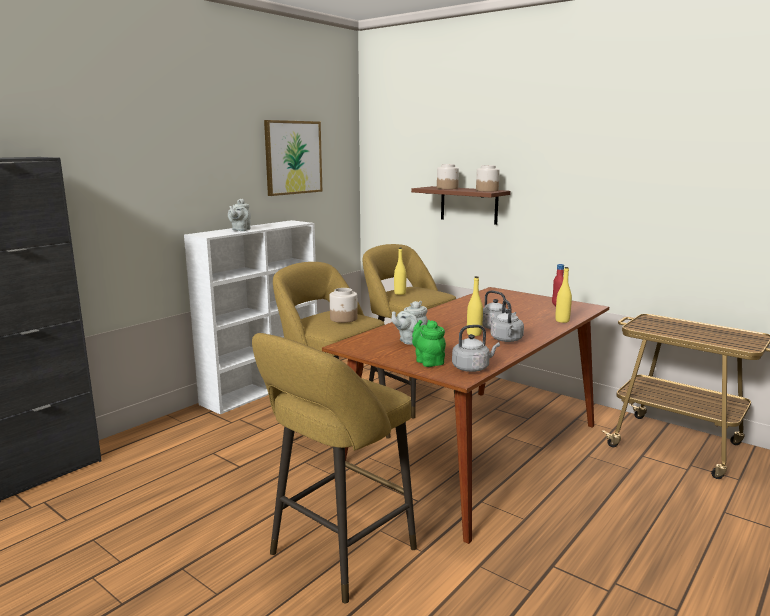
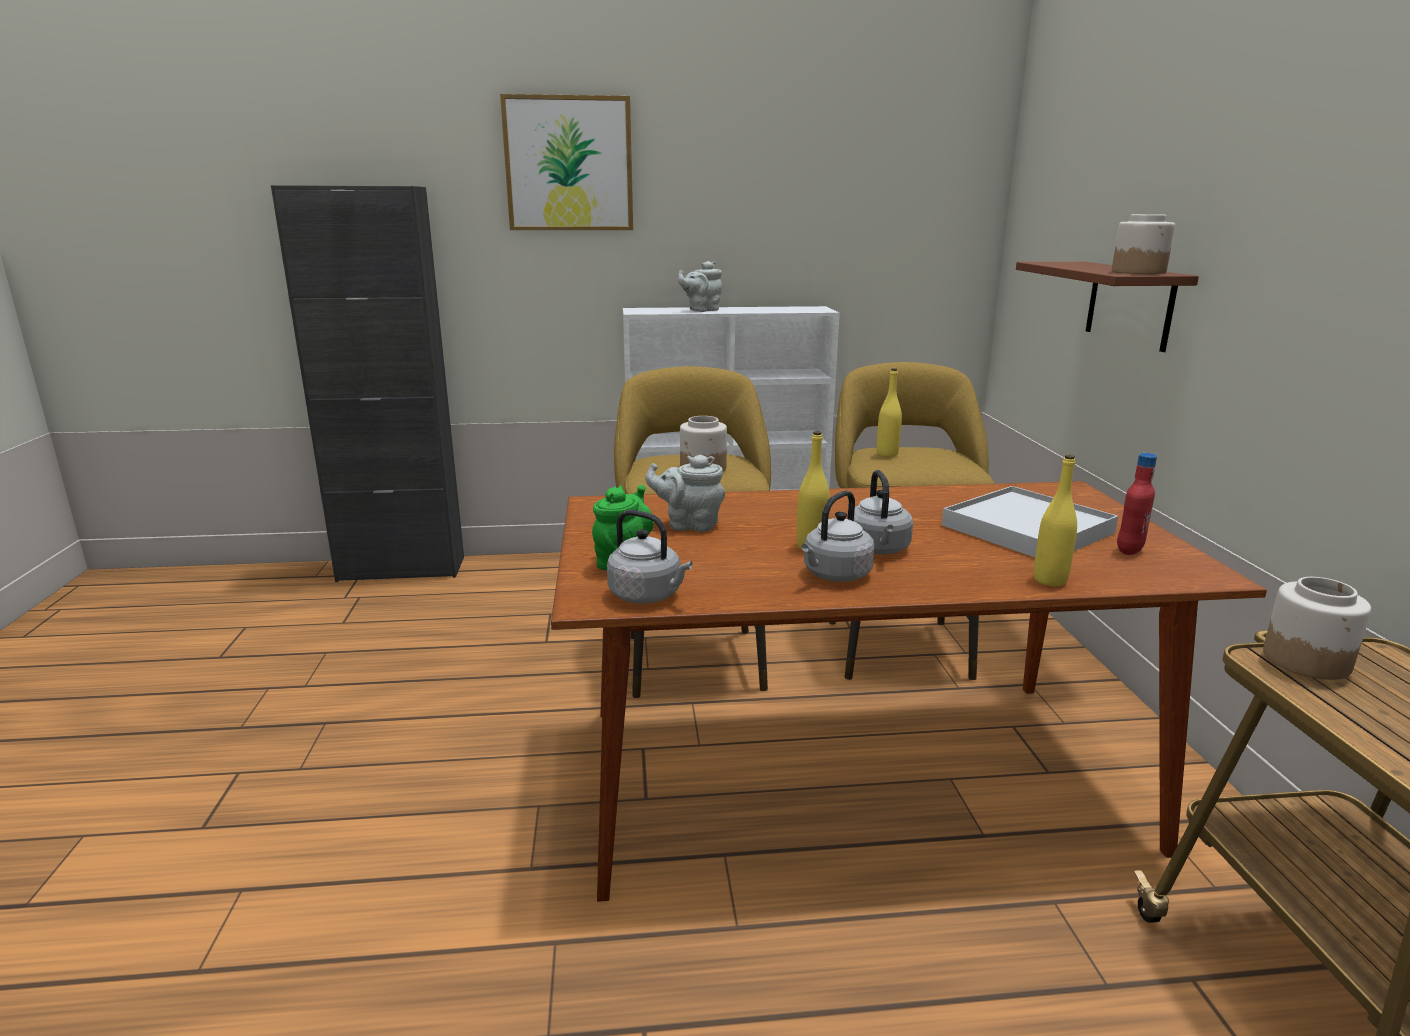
camera: 45 degrees right, 5 degrees up
yellow stool [252,333,417,603] -> none
picture [264,120,322,196] -> picture moved to [500,94,633,230]
jar [437,164,459,189] -> jar moved to [1263,577,1371,680]
none -> white tray [942,486,1118,557]

